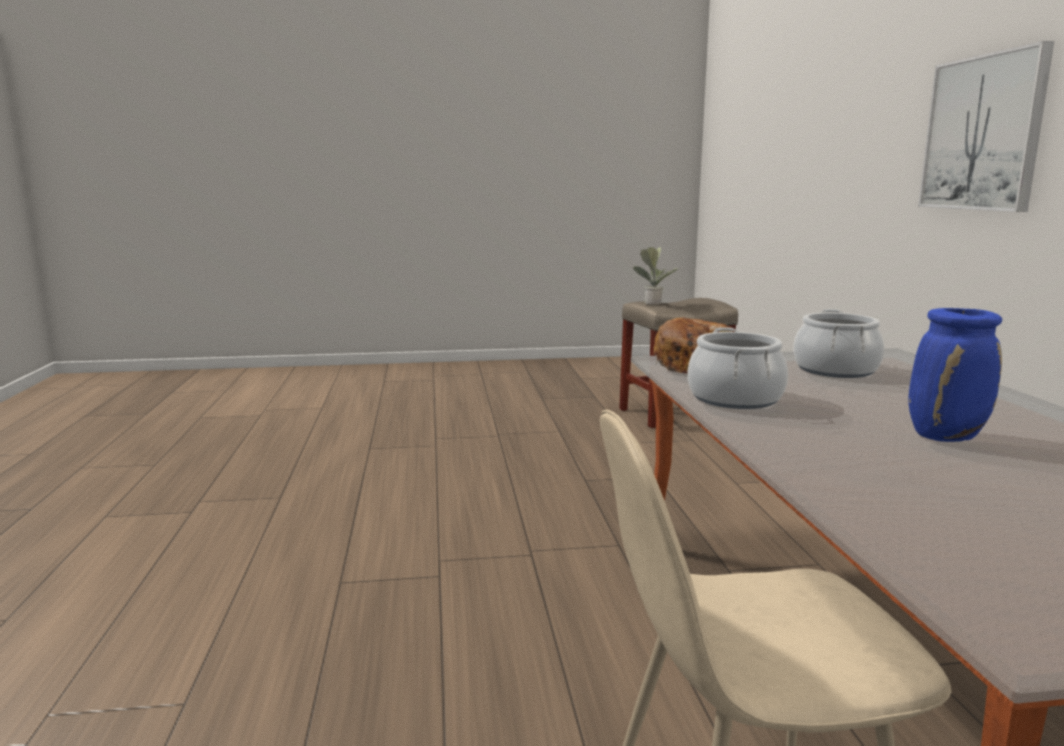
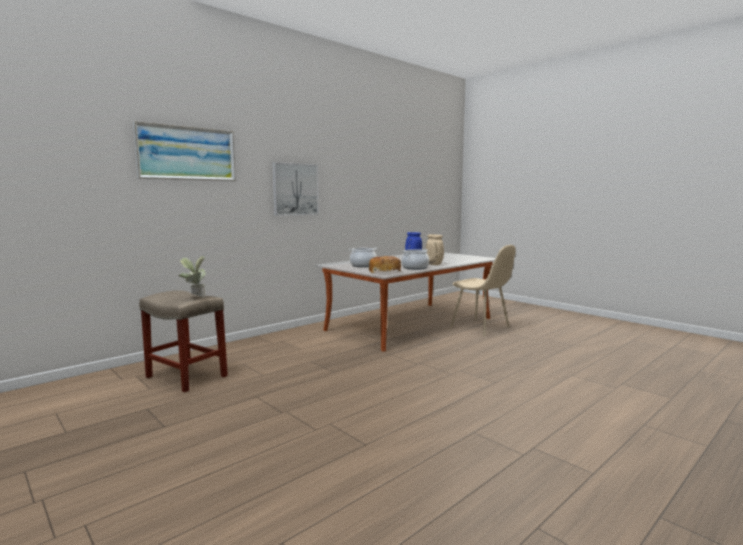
camera: 125 degrees left, 5 degrees down
none -> picture [133,121,236,181]
none -> beige vase [426,234,444,265]

